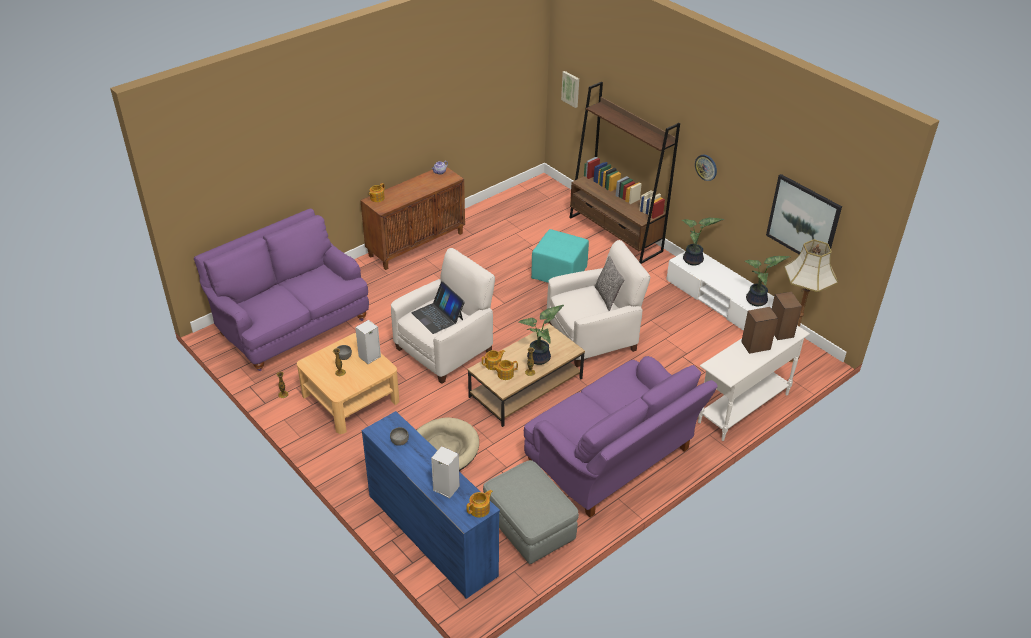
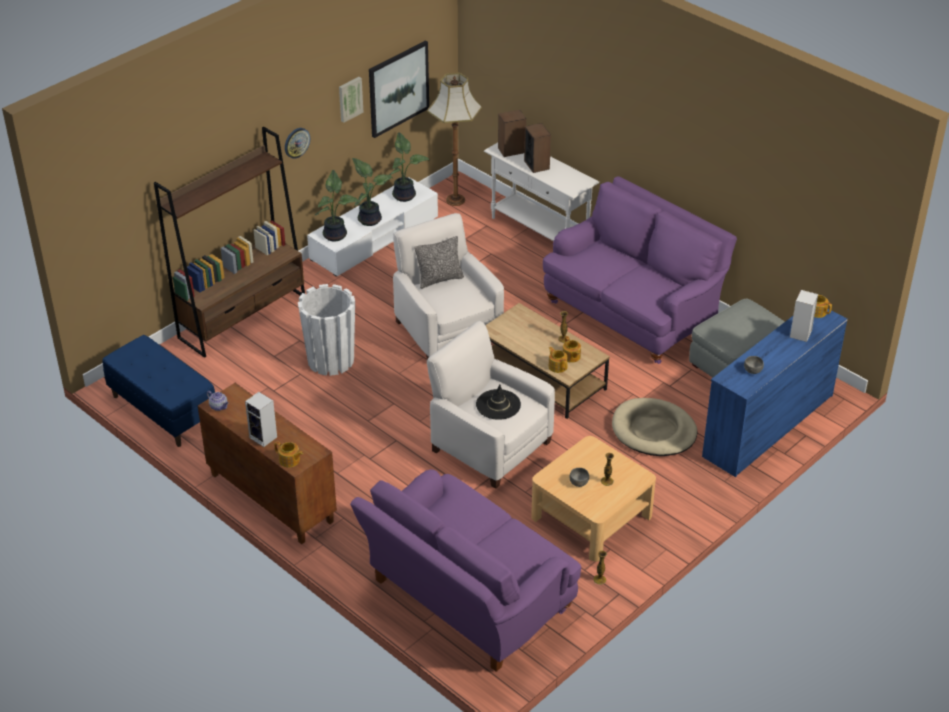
camera: 95 degrees left, 0 degrees up
speaker [355,320,381,364] -> speaker moved to [245,392,277,447]
laptop [412,281,465,334] -> black hat [476,384,521,420]
potted plant [518,305,564,365] -> potted plant moved to [352,158,392,226]
turquoise ottoman [531,229,589,283] -> white planter [298,284,355,376]
picture [561,71,579,108] -> picture moved to [339,77,363,123]
none -> blue bench [102,335,215,447]

